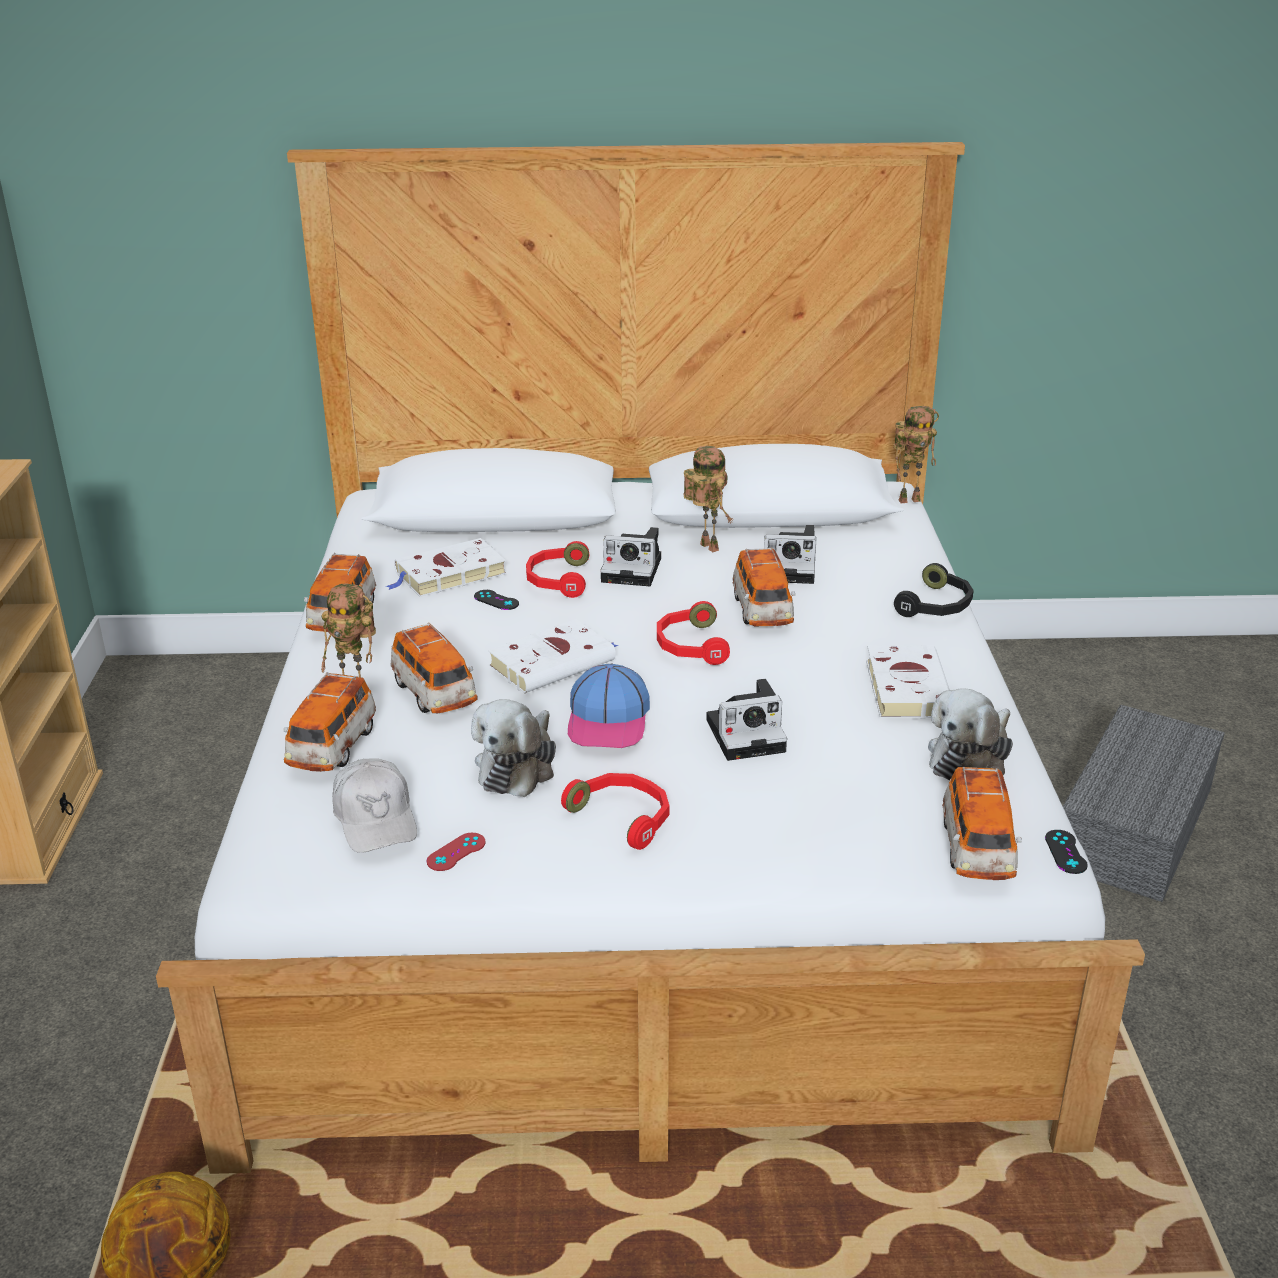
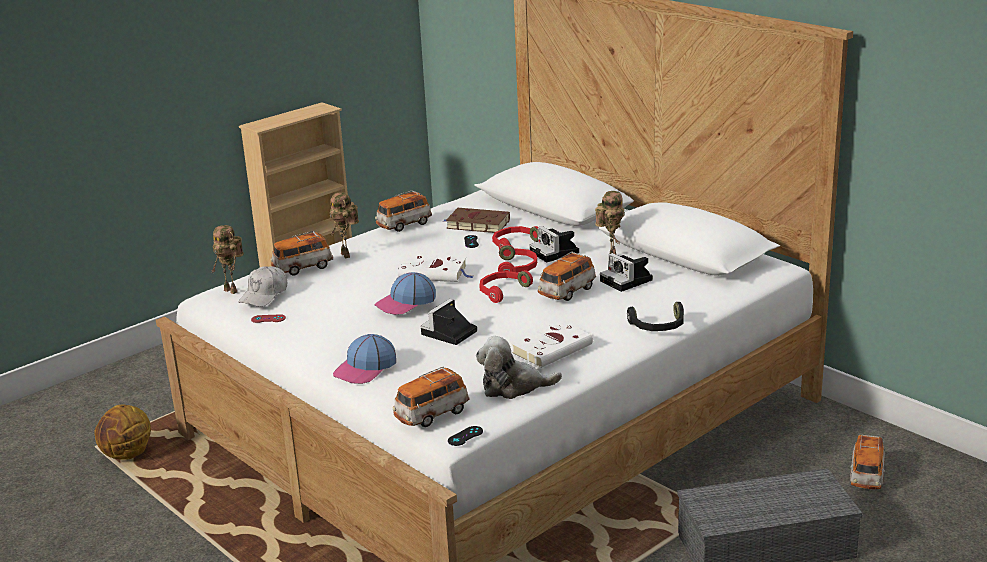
camera: 50 degrees right, 5 degrees down
white book [386,538,507,597] -> brown book [444,208,510,233]
toy car [391,622,478,714] -> toy car moved to [850,435,885,490]
plush toy [471,699,556,797] -> none
red headphones [561,773,669,850] -> red headphones moved to [498,244,537,273]
camera [706,679,787,761] -> camera turned 90 degrees clockwise [421,299,477,345]
toy robot [894,406,939,503] -> toy robot moved to [211,225,244,294]
none -> cap [333,334,396,384]

